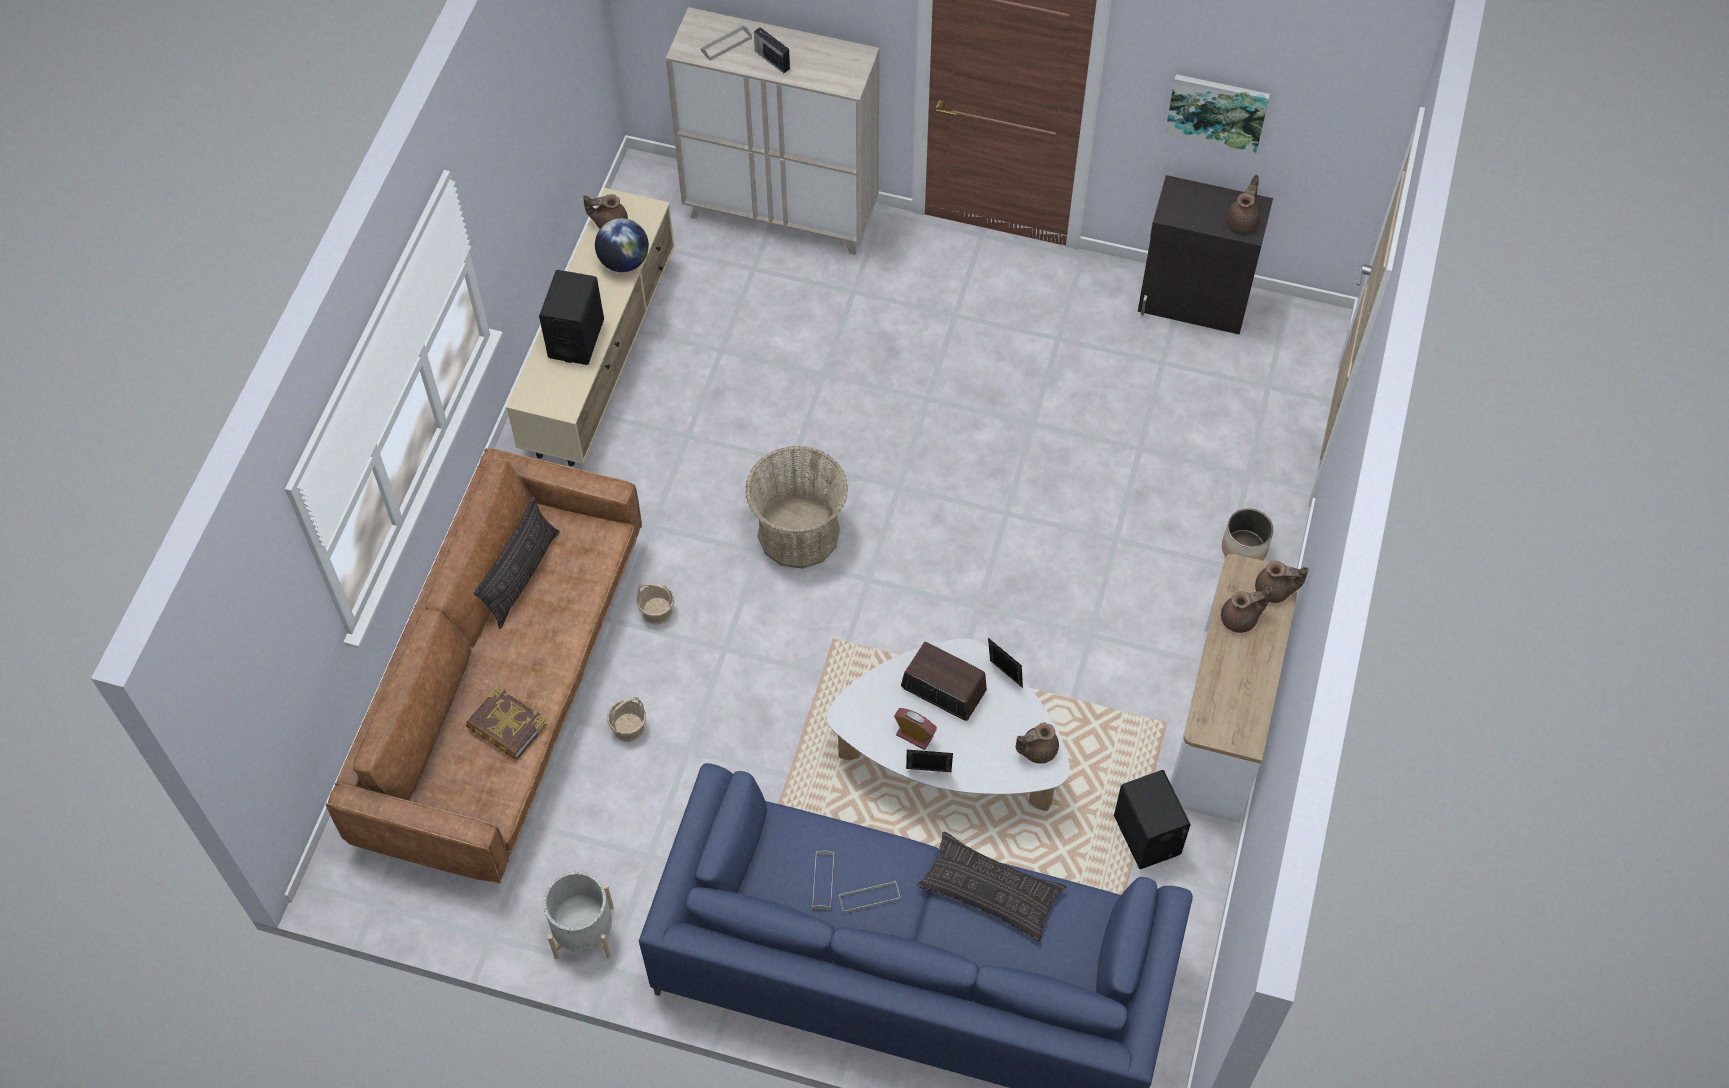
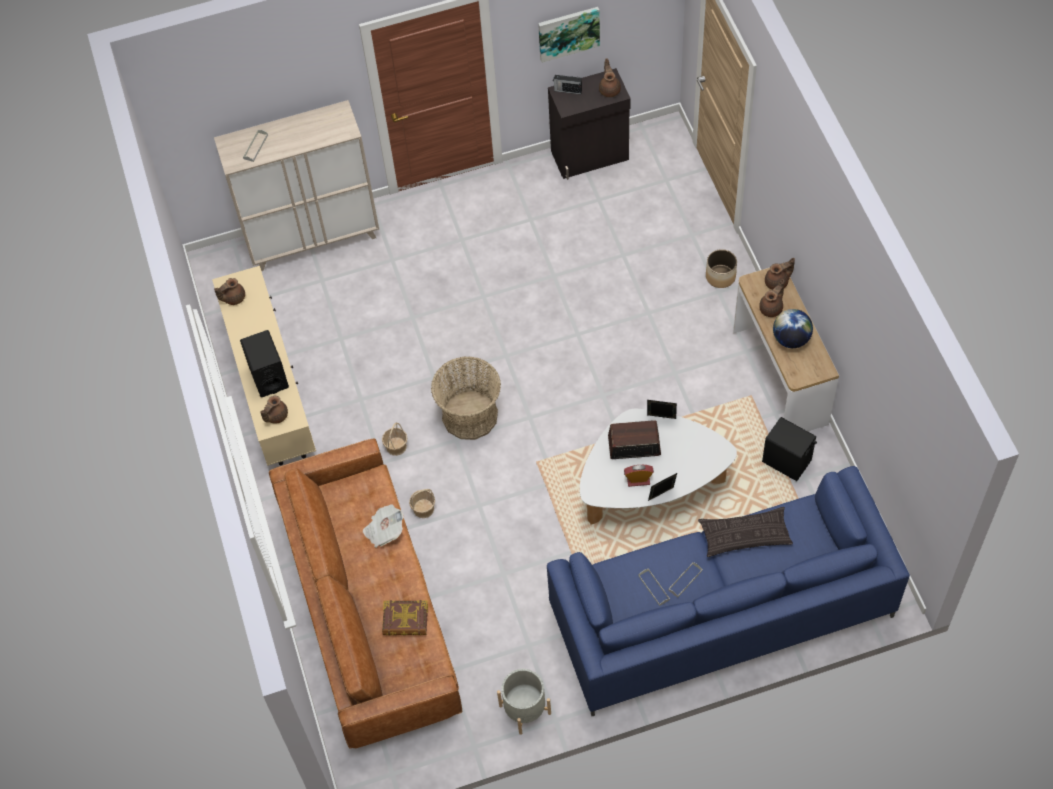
camera: 30 degrees left, 0 degrees up
pillow [474,496,560,629] -> none
globe [595,218,649,272] -> globe moved to [773,309,813,348]
basket [607,697,646,742] -> basket moved to [382,422,407,456]
radio [754,27,790,73] -> radio moved to [553,75,582,94]
brown teapot [1016,723,1059,764] -> brown teapot moved to [260,396,288,424]
none -> newspaper [363,504,404,548]

